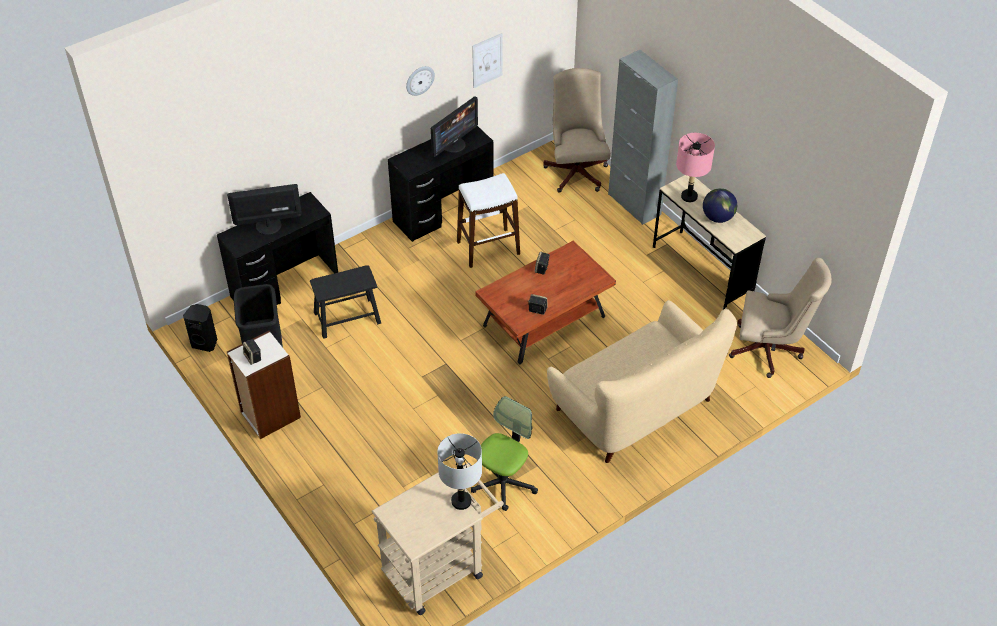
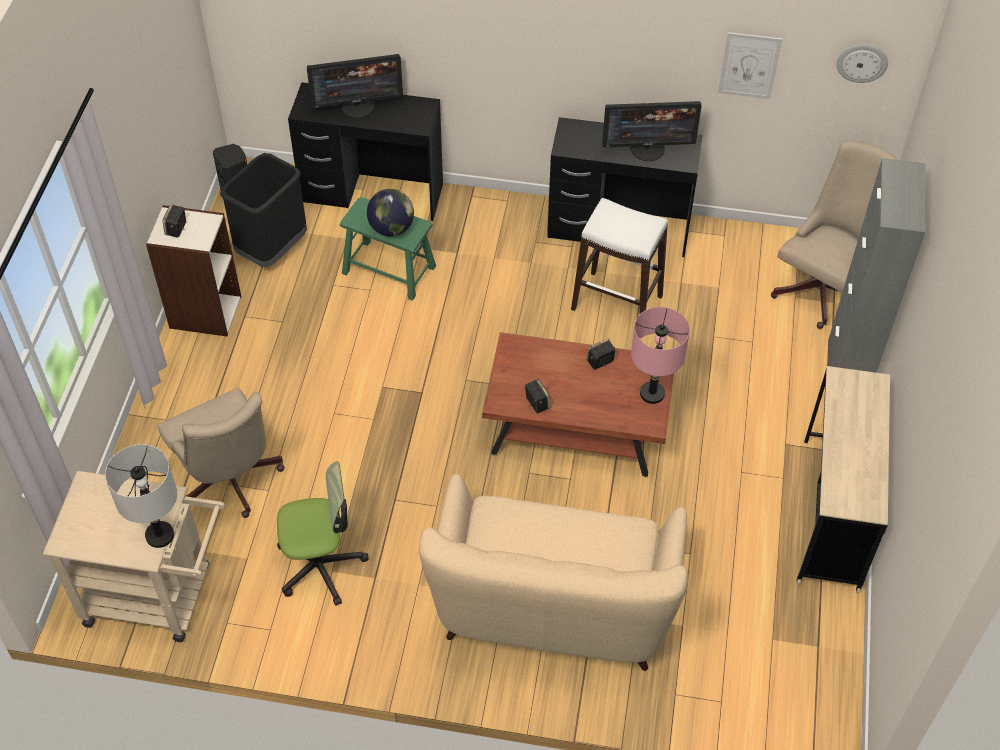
camera: 45 degrees right, 5 degrees up
monitor [227,184,302,235] -> monitor turned 135 degrees clockwise [307,54,403,118]
black stool [310,265,381,339] -> green stool [340,197,436,301]
wall clock [406,66,435,96] -> wall clock moved to [837,44,888,83]
pink table lamp [676,133,715,202] -> pink table lamp moved to [631,307,690,404]
globe [703,188,737,223] -> globe moved to [367,189,414,236]
beige office chair [729,258,832,378] -> beige office chair moved to [157,388,285,518]

